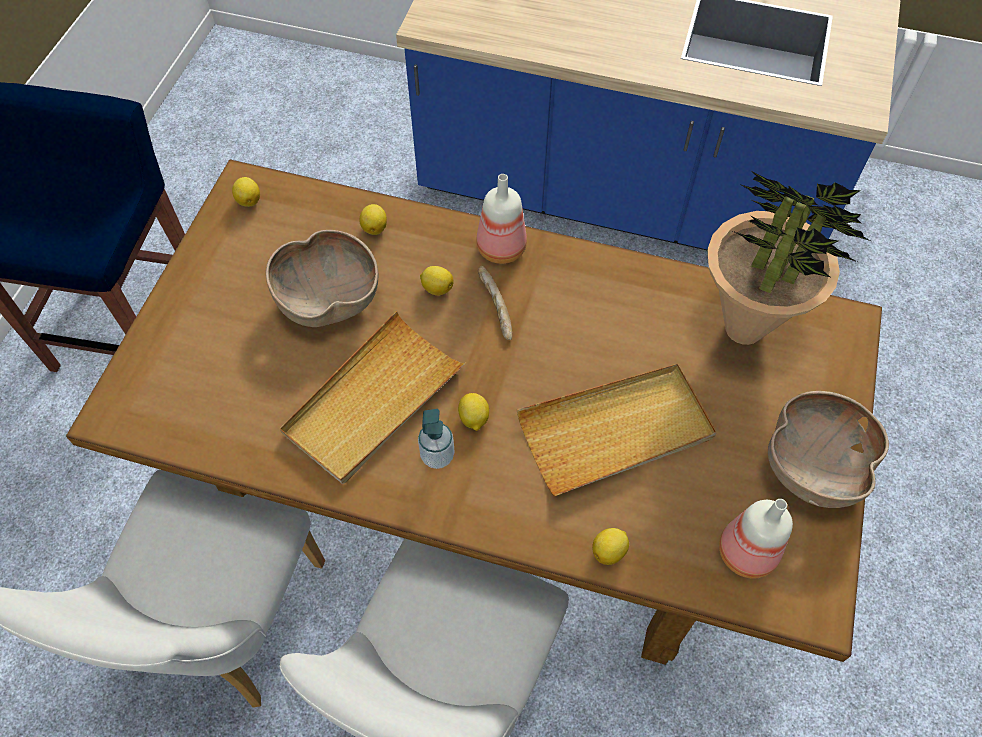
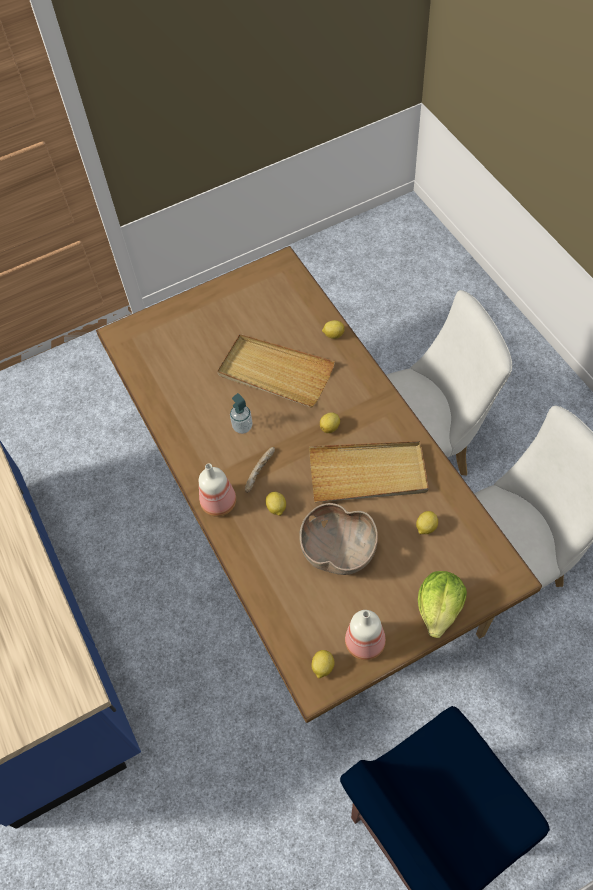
camera: 130 degrees left, 0 degrees up
lemon [360,204,387,235] -> lemon moved to [416,511,438,534]
soap dispenser [418,409,455,469] -> soap dispenser moved to [230,393,253,434]
potted plant [707,172,871,345] -> none
bottle [719,499,793,578] -> bottle moved to [345,610,386,660]
brown bowl [768,391,889,508] -> none
none -> lettuce [418,571,467,638]

